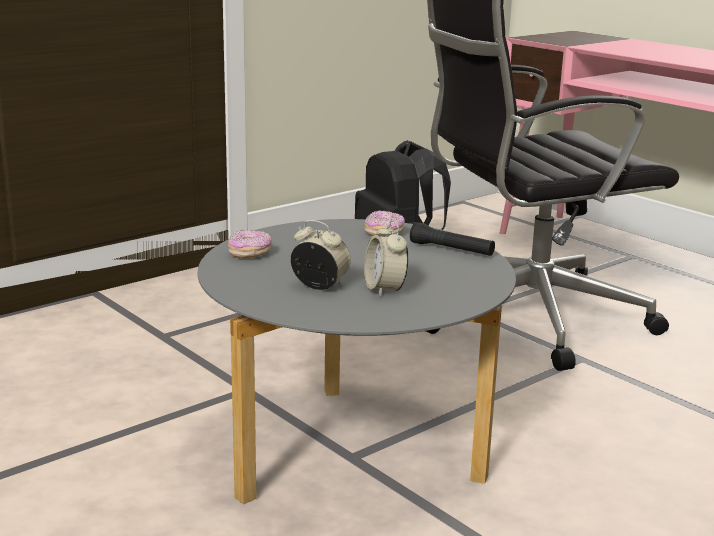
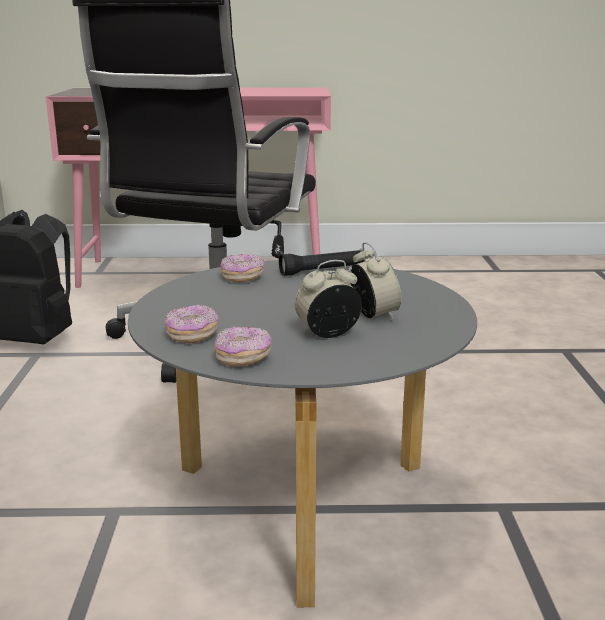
camera: 50 degrees left, 0 degrees up
alarm clock [364,220,408,297] -> alarm clock turned 135 degrees counterclockwise [351,242,401,320]
none -> donut [214,326,272,366]

